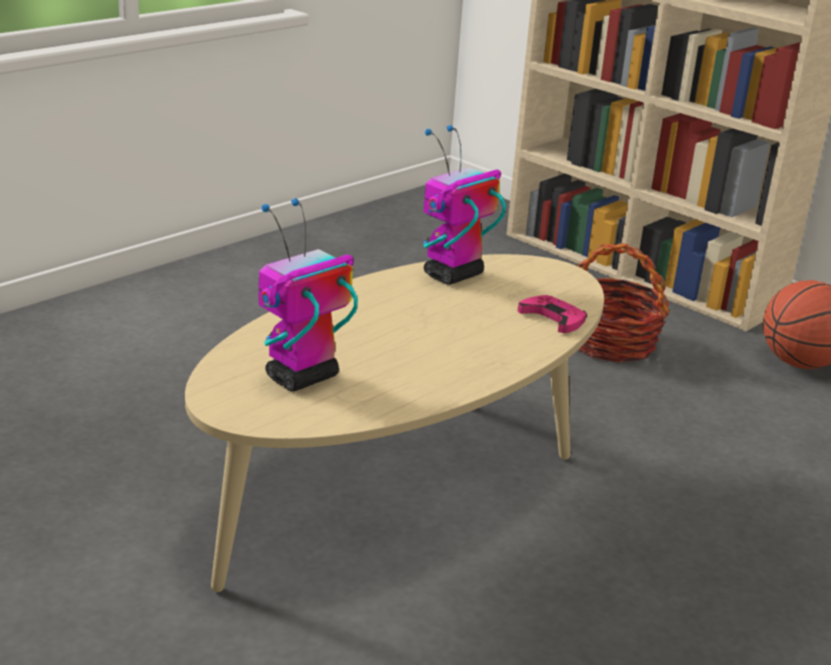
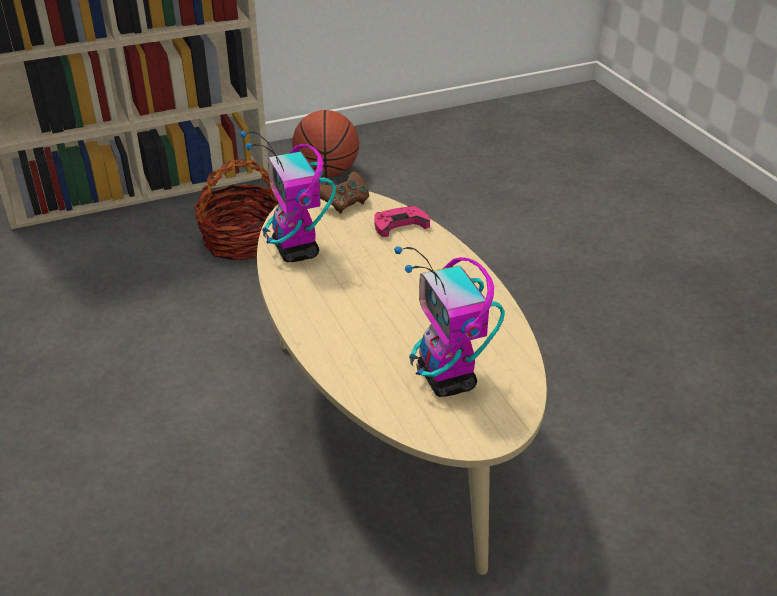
camera: 65 degrees left, 10 degrees up
none -> brown game controller [320,171,369,214]

